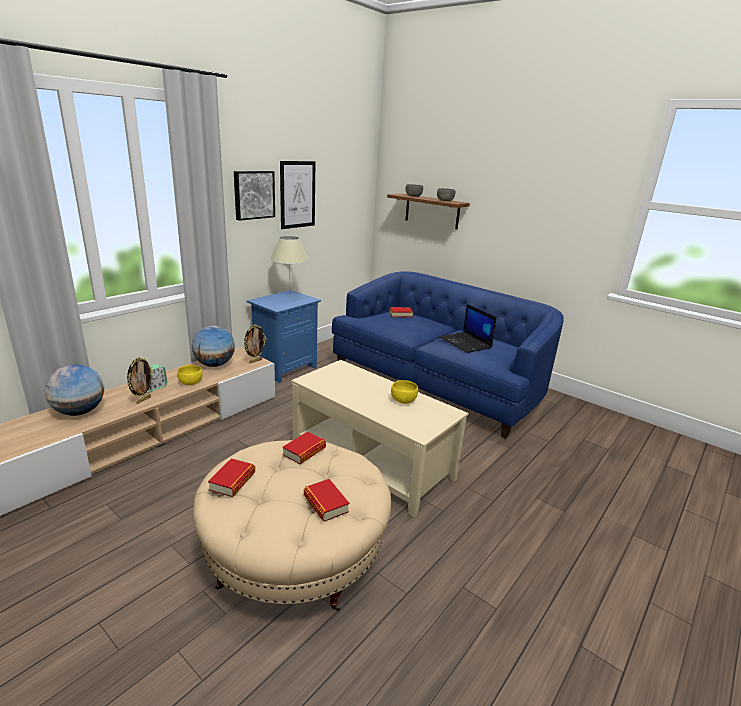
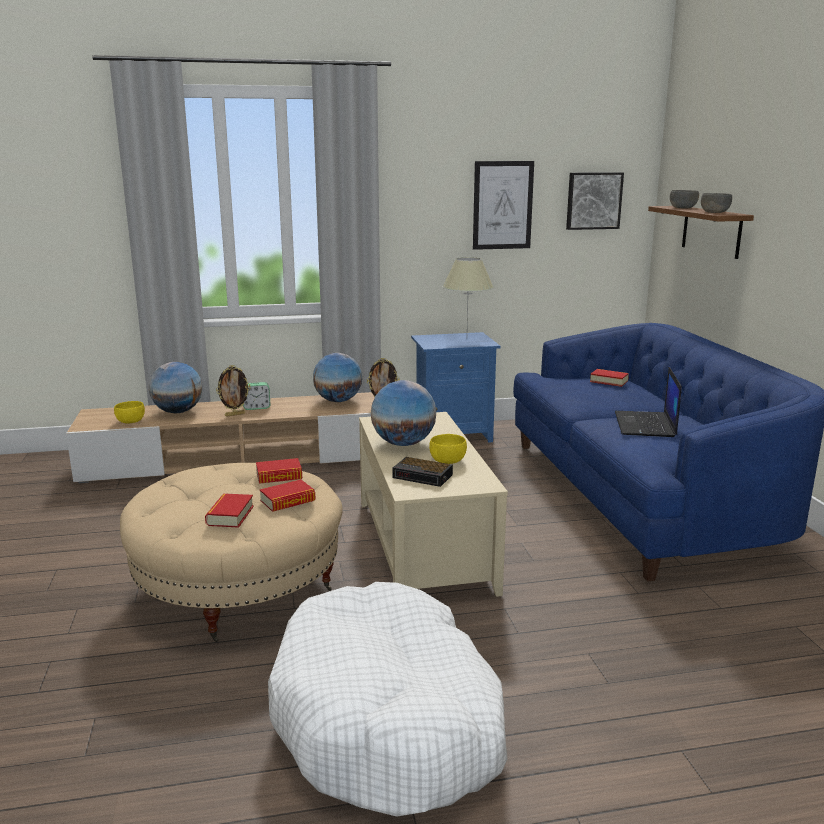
camera: 40 degrees right, 5 degrees down
yellow bowl [177,365,203,385] -> yellow bowl moved to [114,401,145,424]
book [208,458,255,497] -> book moved to [260,480,316,512]
picture [234,171,275,221] -> picture moved to [566,172,624,230]
none -> white dog bed [268,582,508,817]
none -> globe [371,380,436,446]
none -> alarm clock [392,457,453,487]

